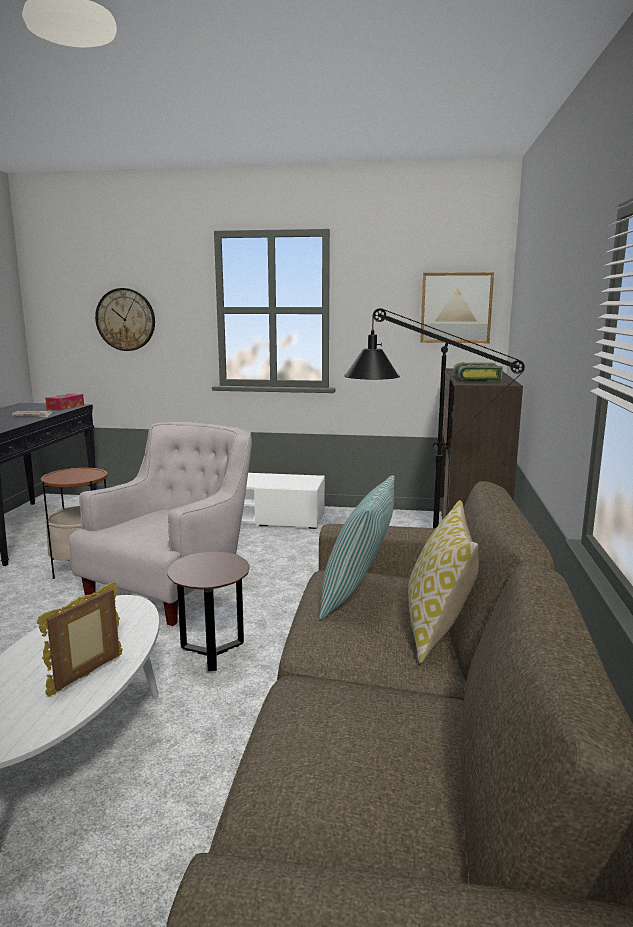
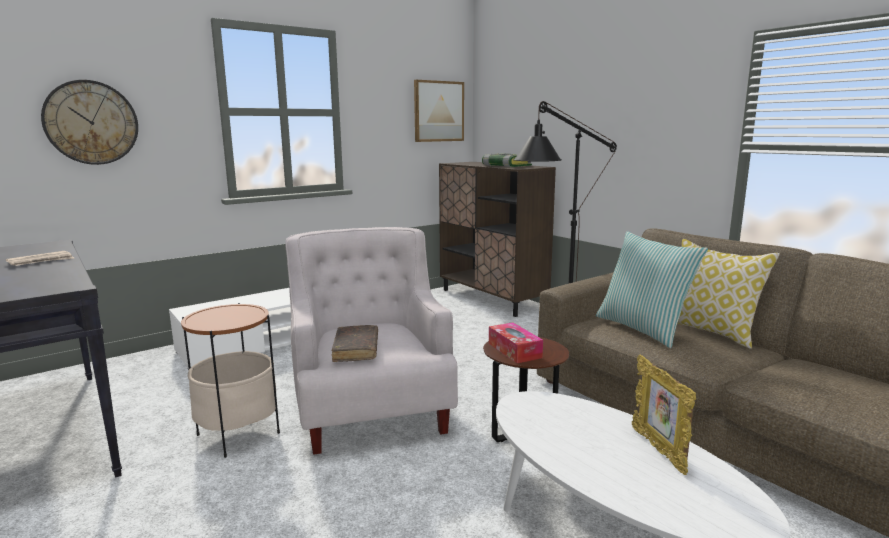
camera: 45 degrees left, 0 degrees up
tissue box [45,393,84,410] -> tissue box moved to [489,322,543,363]
none -> brown book [332,325,378,362]

